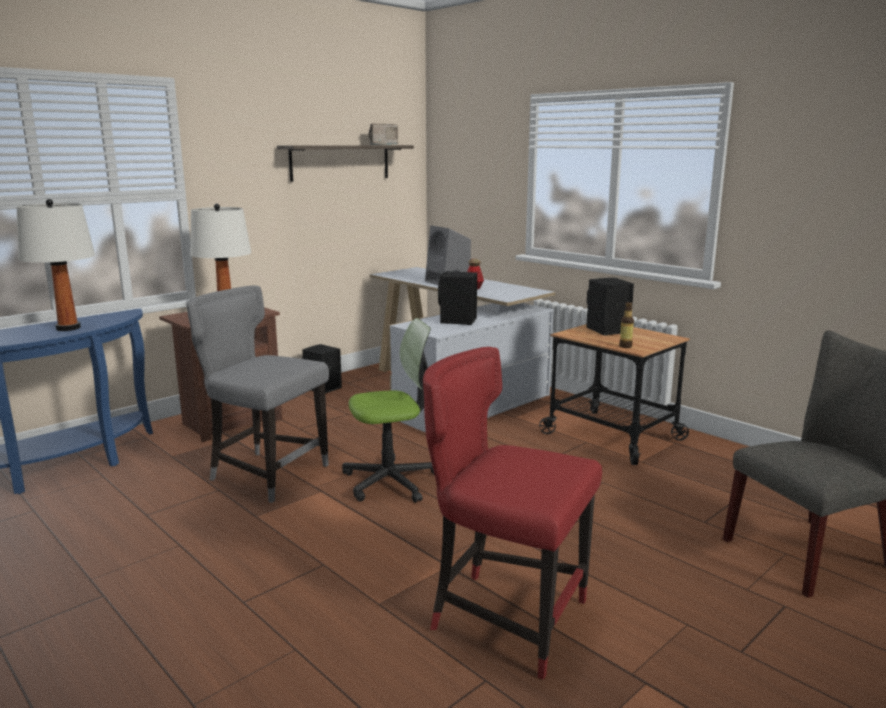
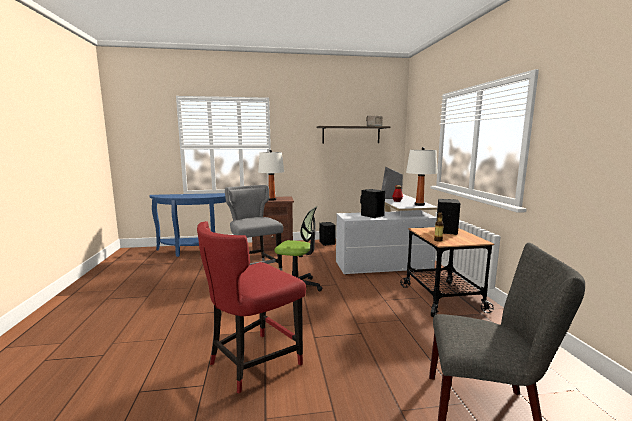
camera: 35 degrees right, 5 degrees down
white table lamp [16,199,95,331] -> white table lamp moved to [406,147,438,206]
red chair [423,347,602,680] -> red chair turned 105 degrees counterclockwise [197,221,306,394]

